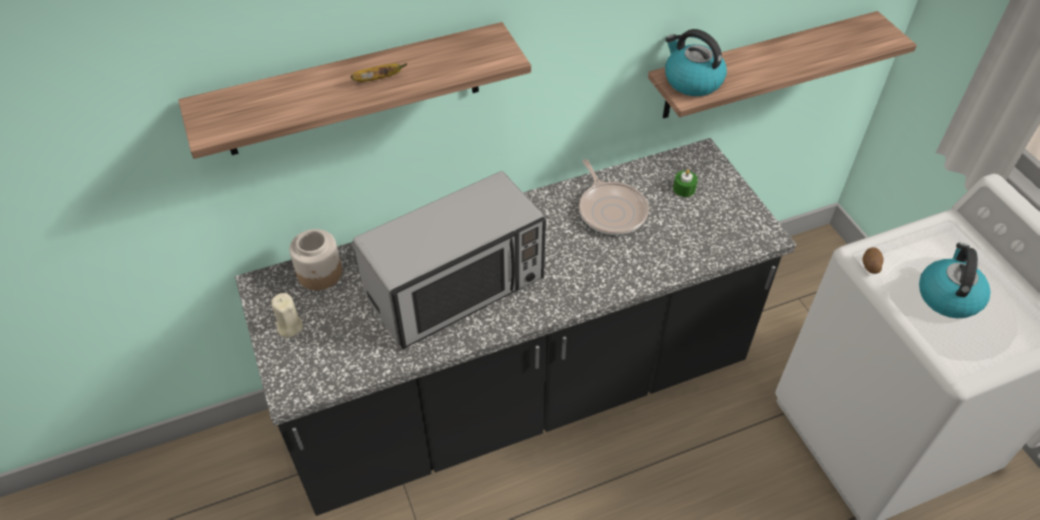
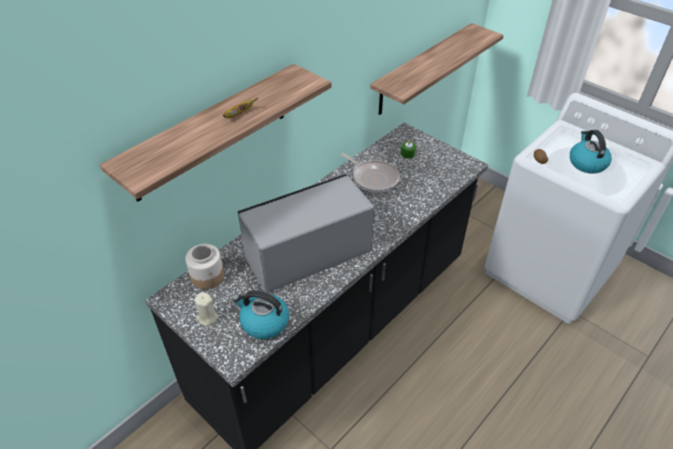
camera: 25 degrees left, 5 degrees down
microwave [353,171,546,349] -> microwave turned 150 degrees counterclockwise [238,174,374,293]
kettle [665,29,727,96] -> kettle moved to [233,290,289,339]

